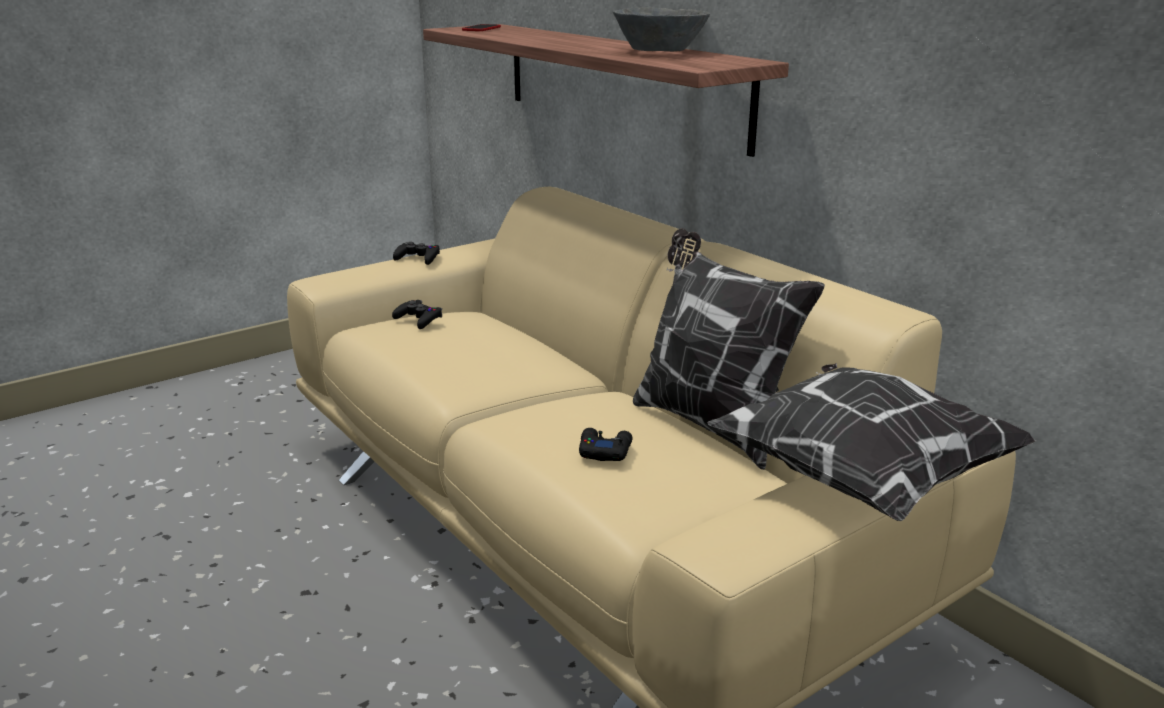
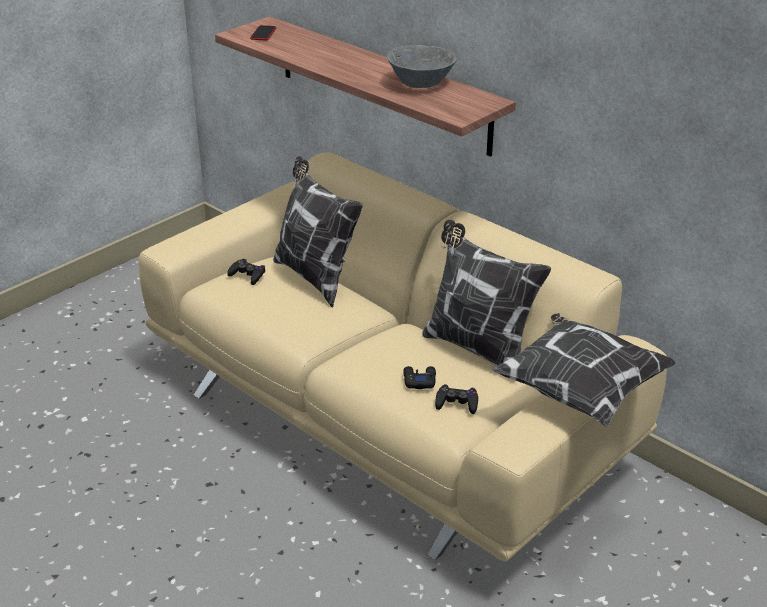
camera: 10 degrees left, 10 degrees up
black game controller [393,242,440,265] -> black game controller moved to [435,384,478,414]
none -> pillow [273,156,363,307]

